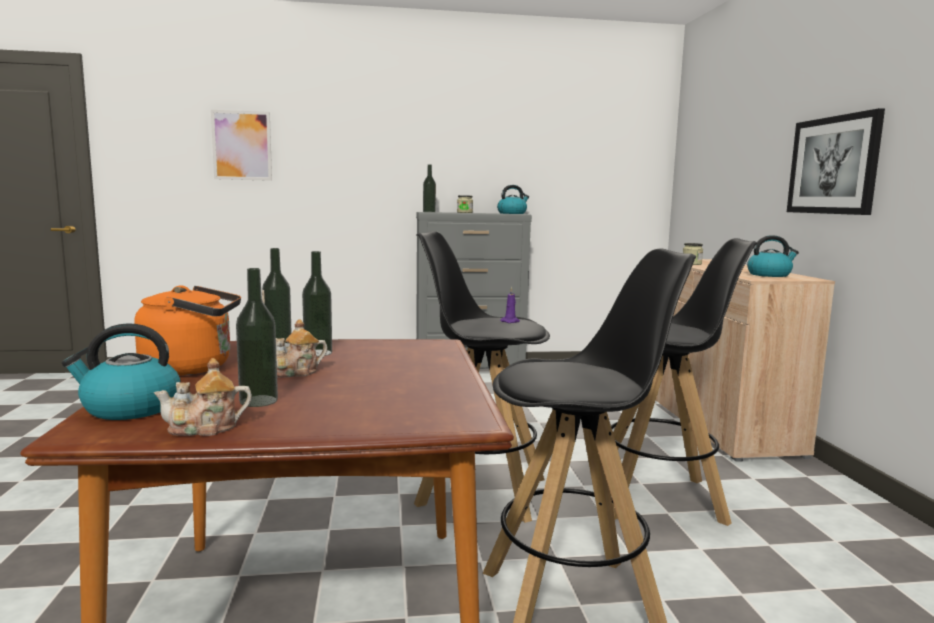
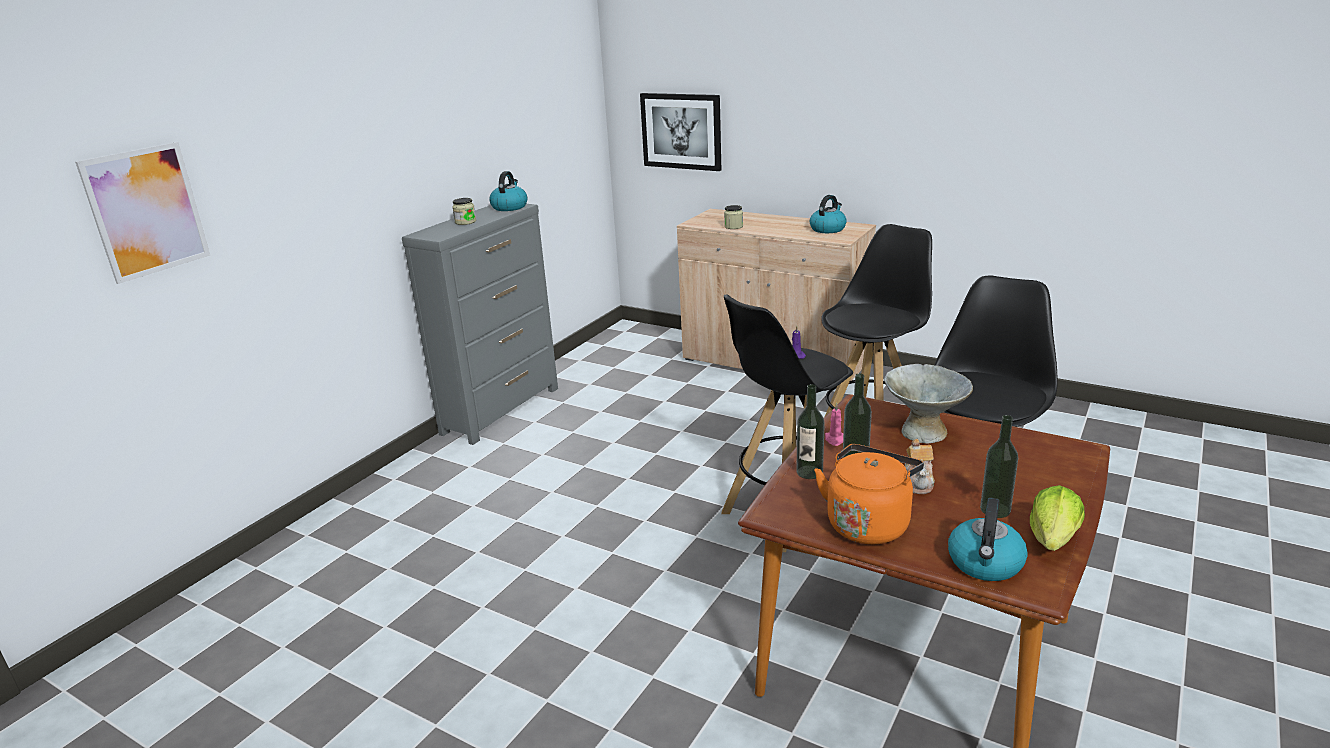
camera: 50 degrees left, 15 degrees up
teapot [154,358,252,436] -> lettuce [1030,485,1085,551]
bottle [423,164,436,212] -> none
picture [787,108,885,215] -> picture moved to [640,93,721,171]
none -> pink candle [825,402,843,446]
none -> grey bowl [884,364,973,444]

